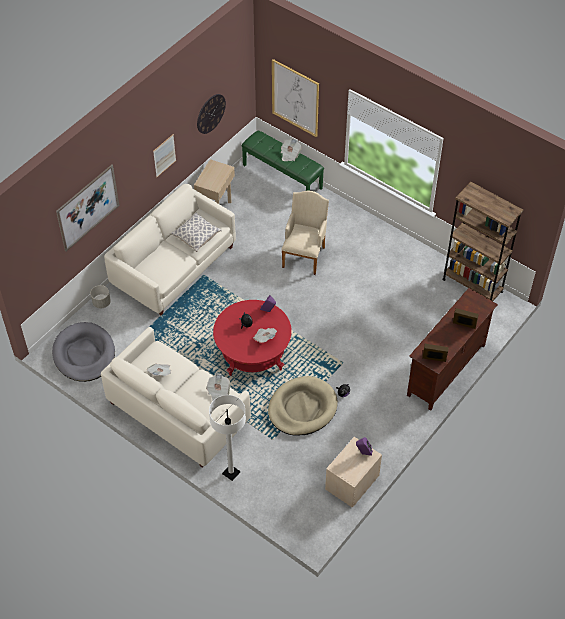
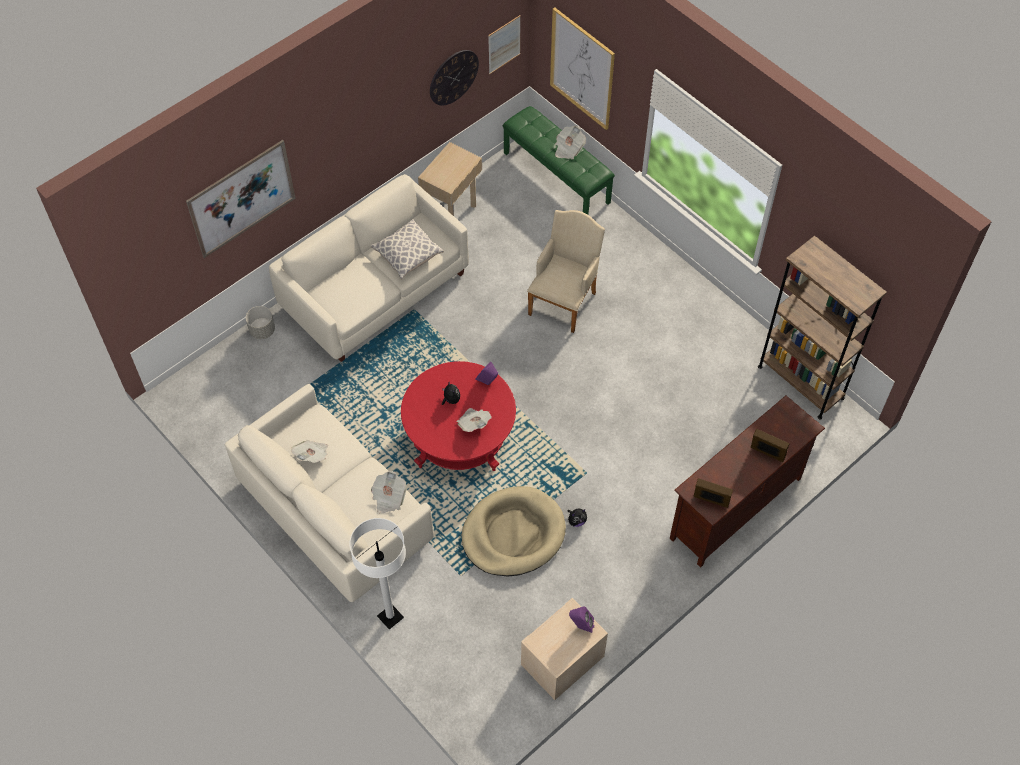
camera: 10 degrees right, 5 degrees up
grey dog bed [52,322,115,382] -> none
picture [153,134,176,177] -> picture moved to [488,15,521,74]

